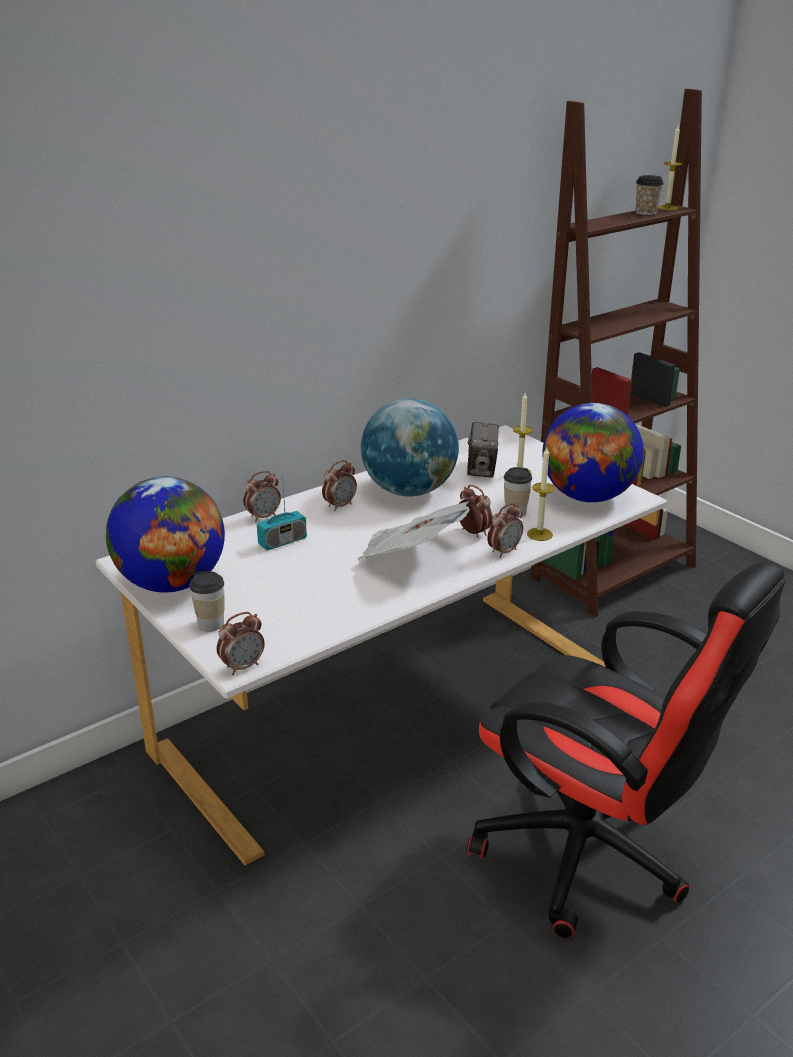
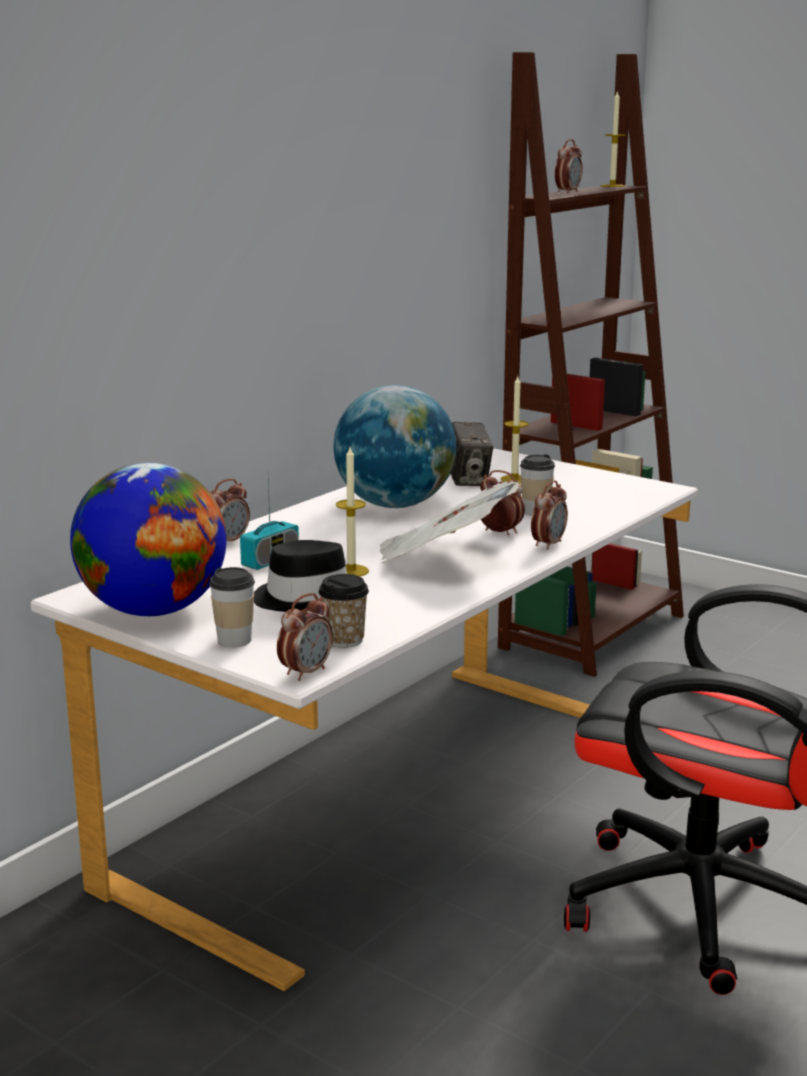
camera: 15 degrees left, 10 degrees down
alarm clock [322,460,357,511] -> alarm clock moved to [555,139,583,193]
candle [527,447,555,541] -> candle moved to [336,447,369,576]
globe [542,403,644,502] -> none
cup [636,175,663,215] -> cup moved to [319,574,369,648]
none -> black hat [254,540,347,612]

